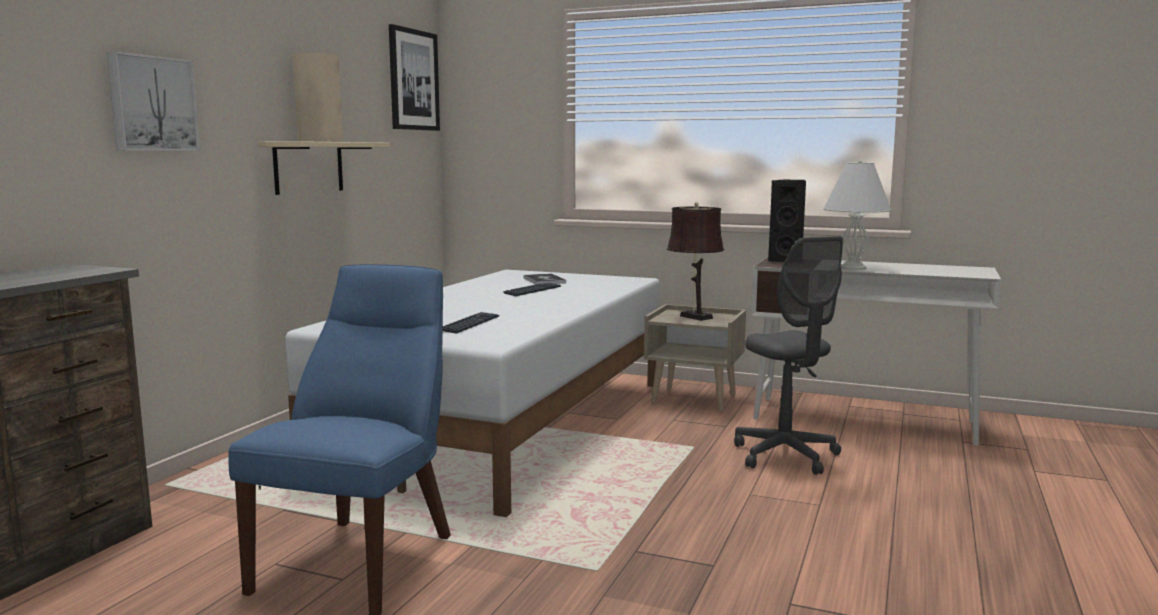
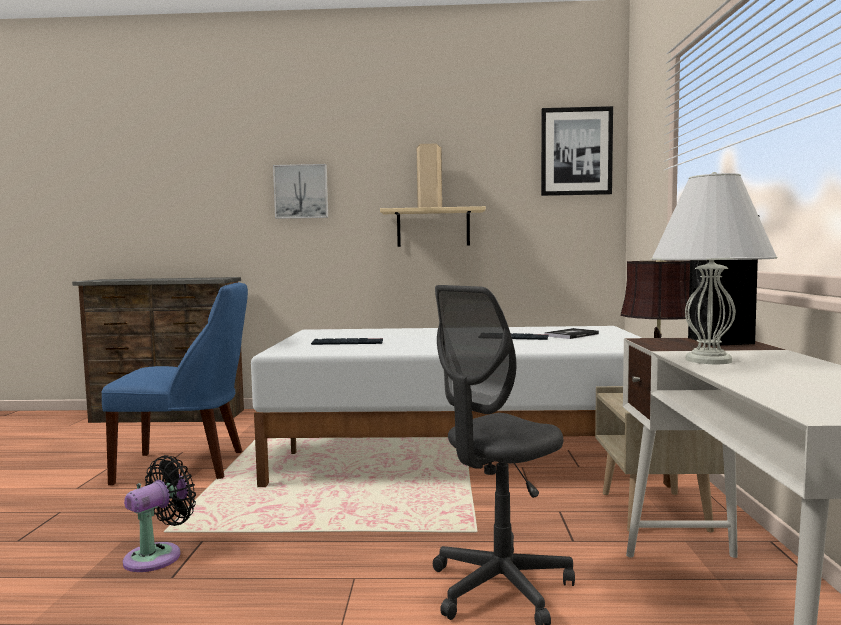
camera: 70 degrees right, 5 degrees down
none -> black fan [123,455,196,572]

